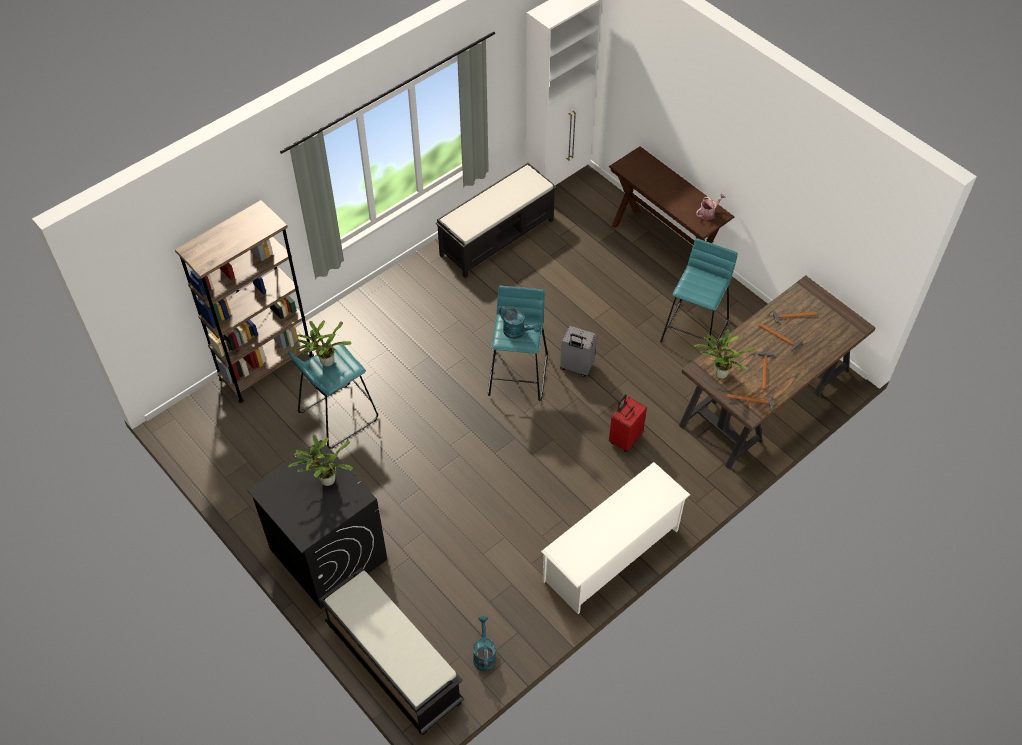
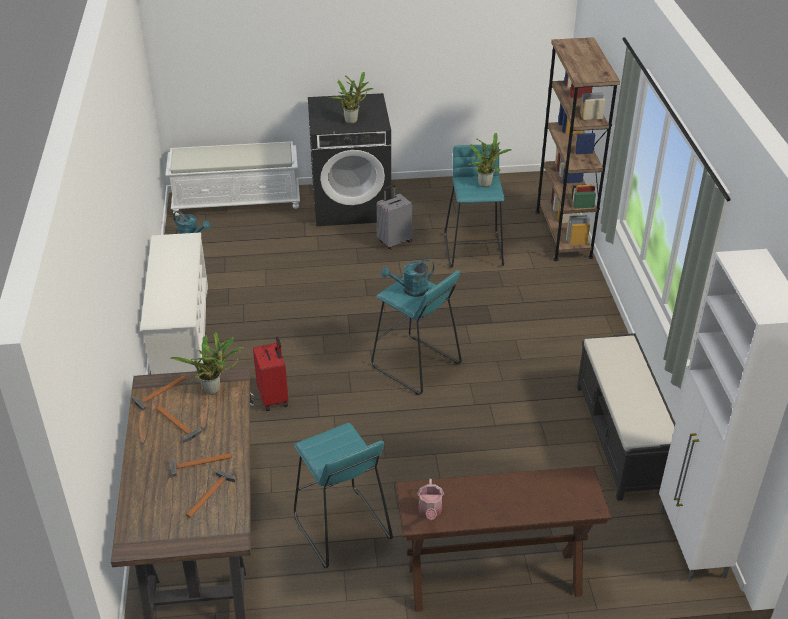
camera: 125 degrees right, 15 degrees down
black bench [318,567,464,735] -> white bench [165,141,300,216]
grey suitcase [560,326,597,377] -> grey suitcase moved to [376,185,413,250]

